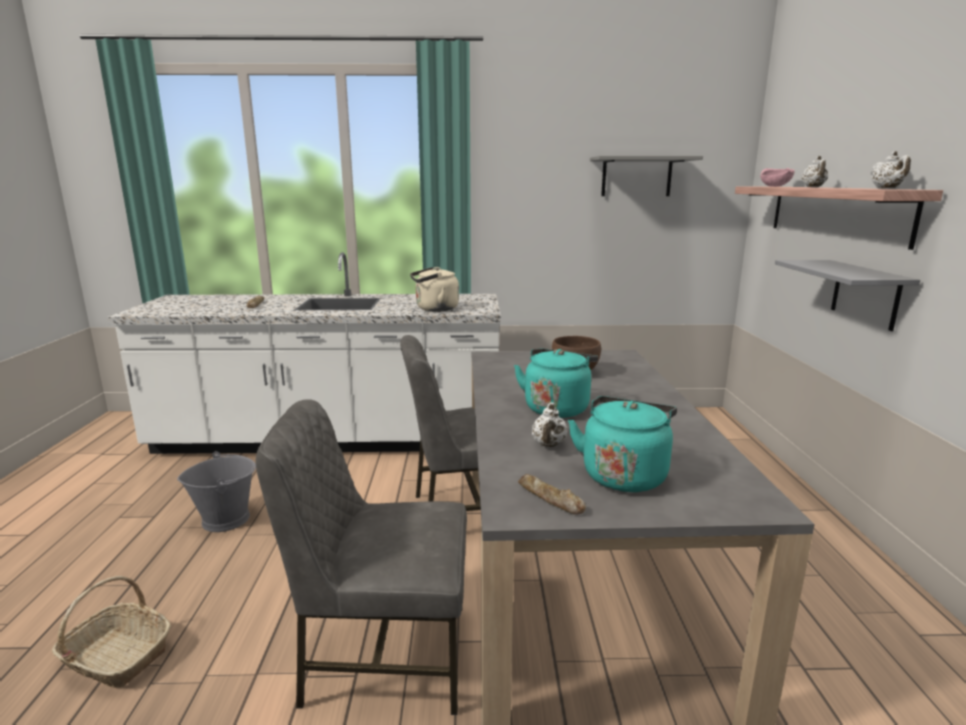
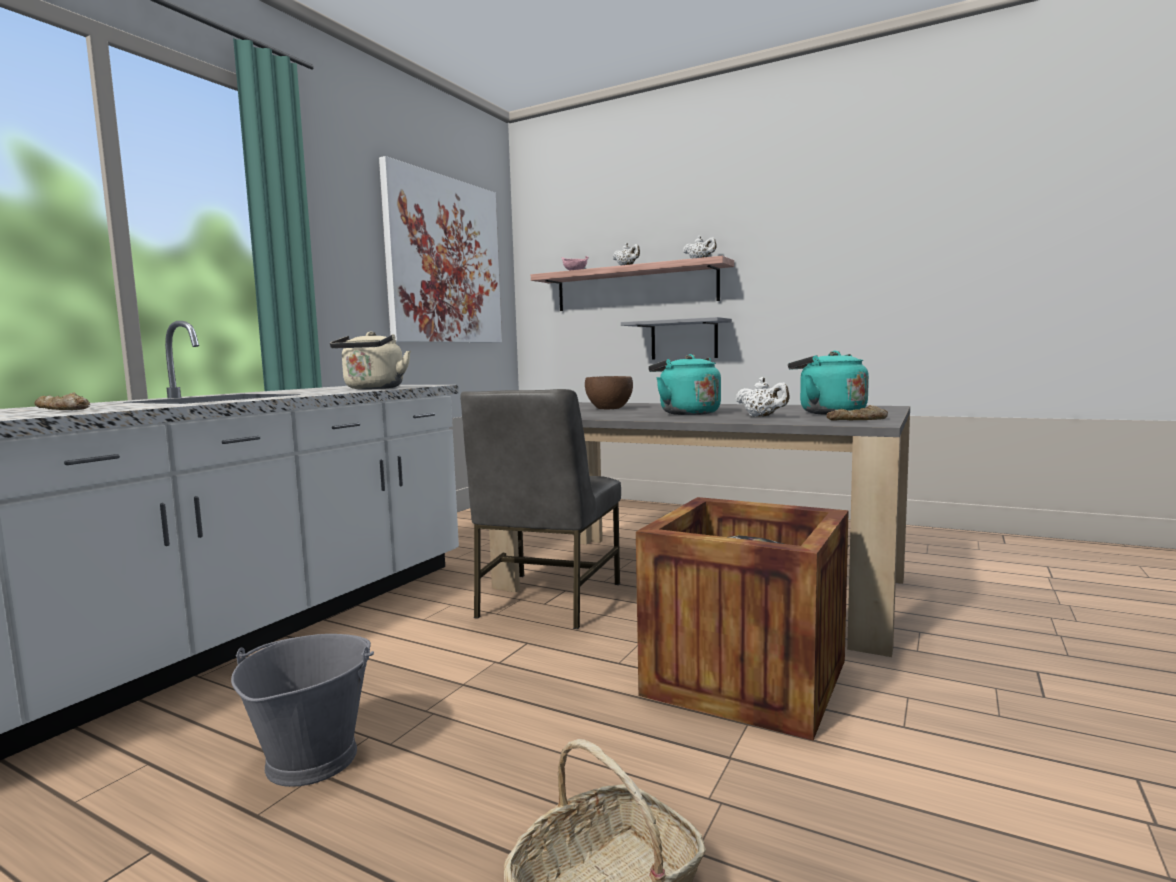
camera: 60 degrees left, 10 degrees down
grey chair [255,399,467,715] -> crate [636,497,849,741]
grey shelf [590,156,703,196] -> picture [379,156,502,343]

